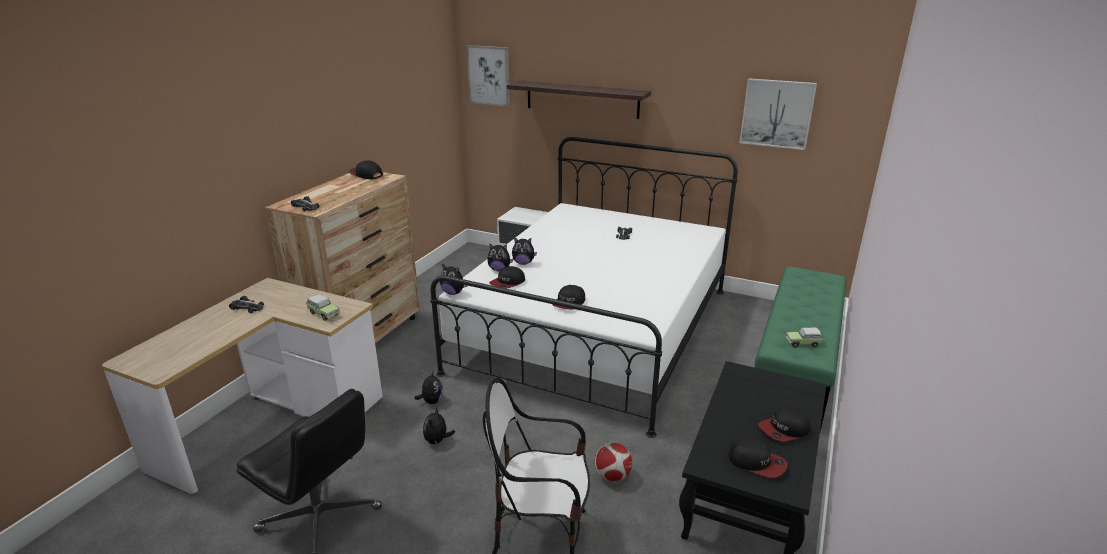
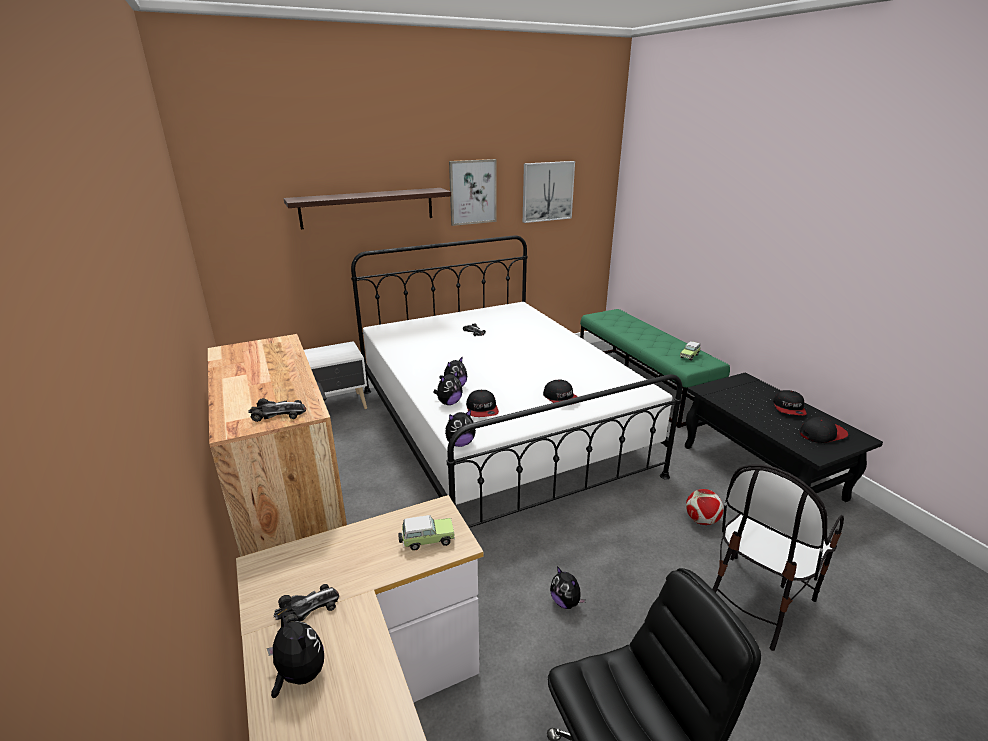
camera: 50 degrees left, 0 degrees up
cap [349,160,383,179] -> none
plush toy [415,371,443,404] -> plush toy moved to [267,613,324,698]
picture [467,45,510,107] -> picture moved to [449,159,497,226]

